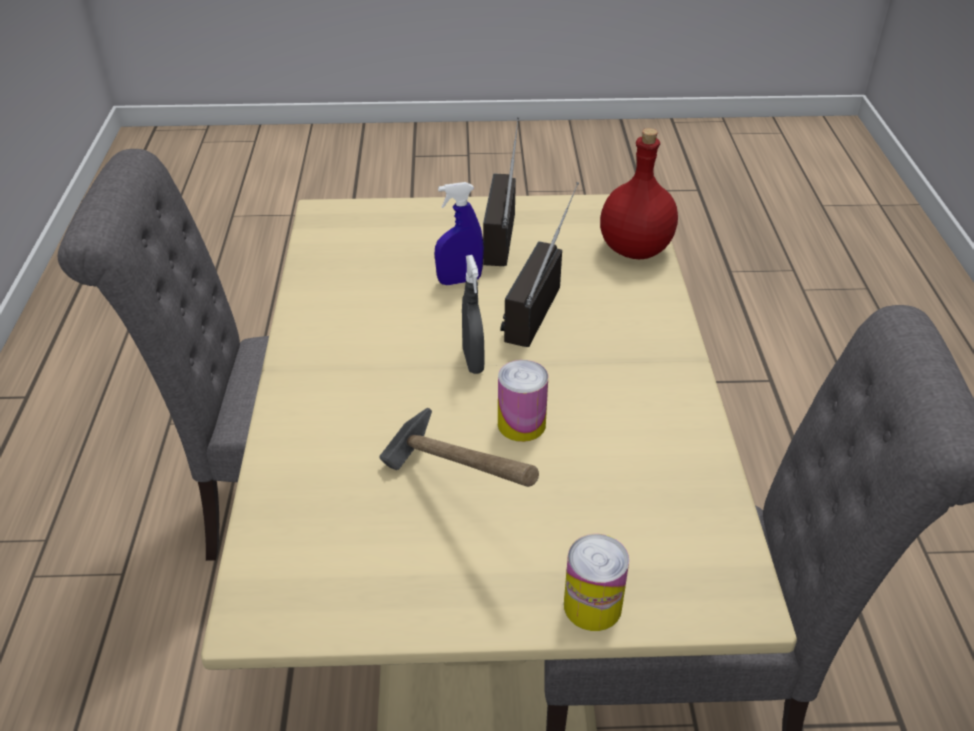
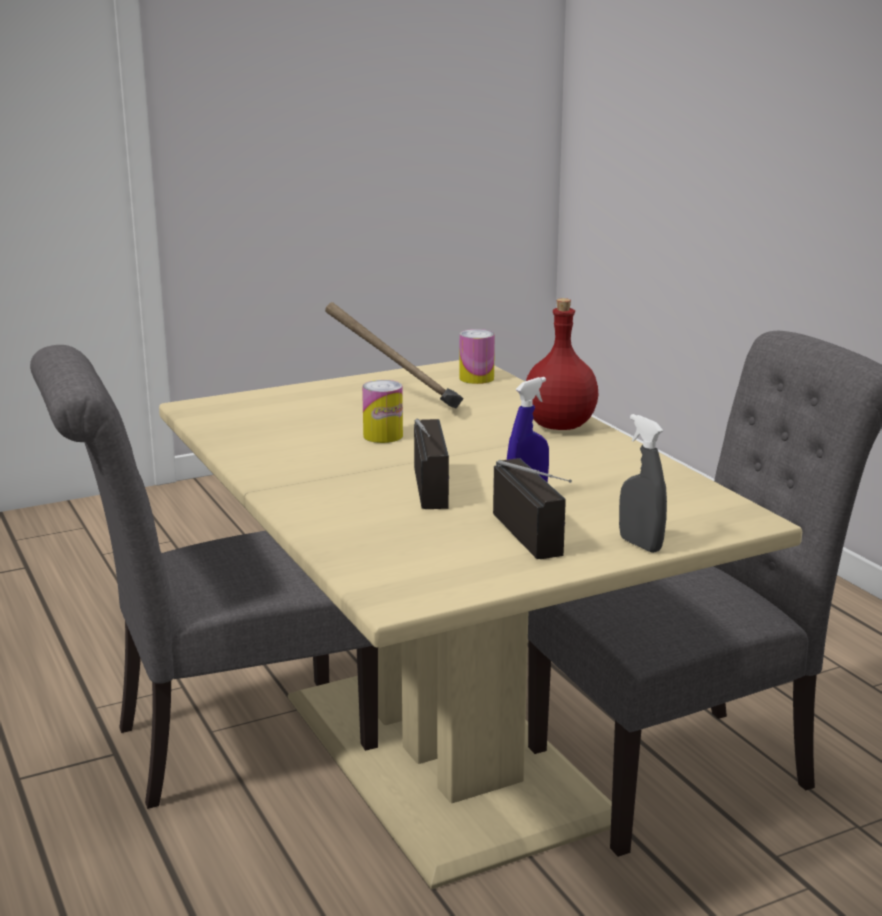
camera: 155 degrees right, 20 degrees down
grey spray bottle [462,255,484,374] -> grey spray bottle moved to [619,414,667,553]
can [564,534,629,631] -> can moved to [459,329,495,384]
red bottle [600,128,678,259] -> red bottle moved to [526,298,599,430]

